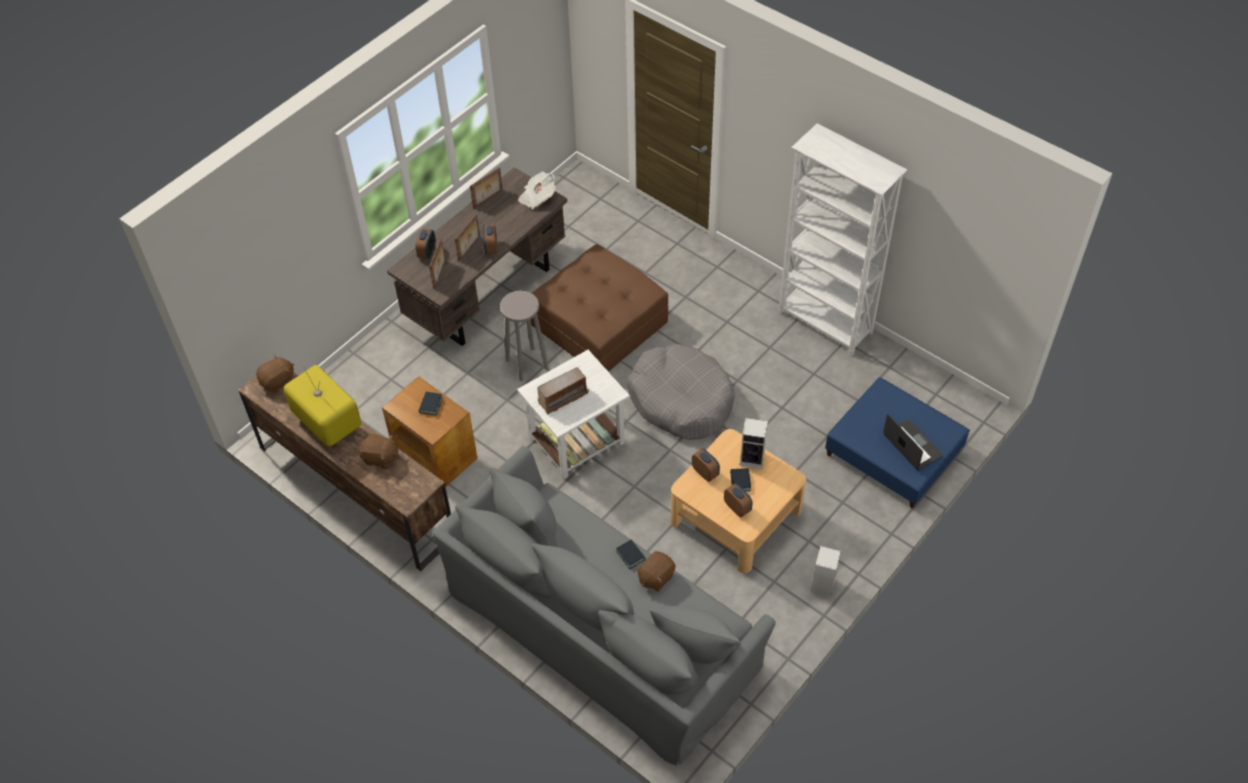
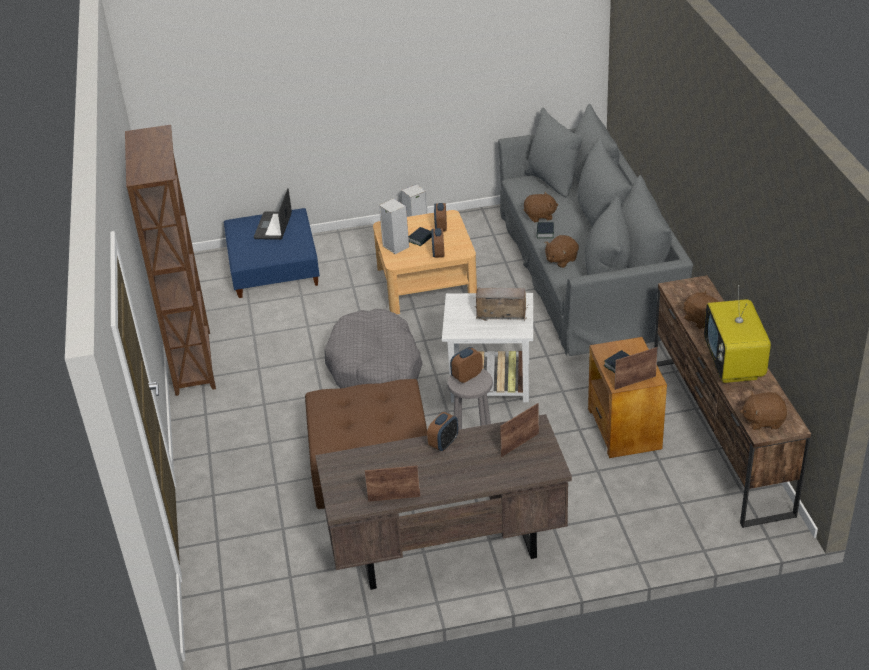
camera: 140 degrees left, 15 degrees down
alarm clock [415,228,436,259] -> alarm clock moved to [450,347,483,383]
picture frame [455,214,480,261] -> picture frame moved to [614,347,658,390]
newspaper [518,172,556,209] -> none
white bookcase [778,123,907,356] -> brown bookcase [125,125,216,396]
none -> brown plush toy [544,235,579,268]

